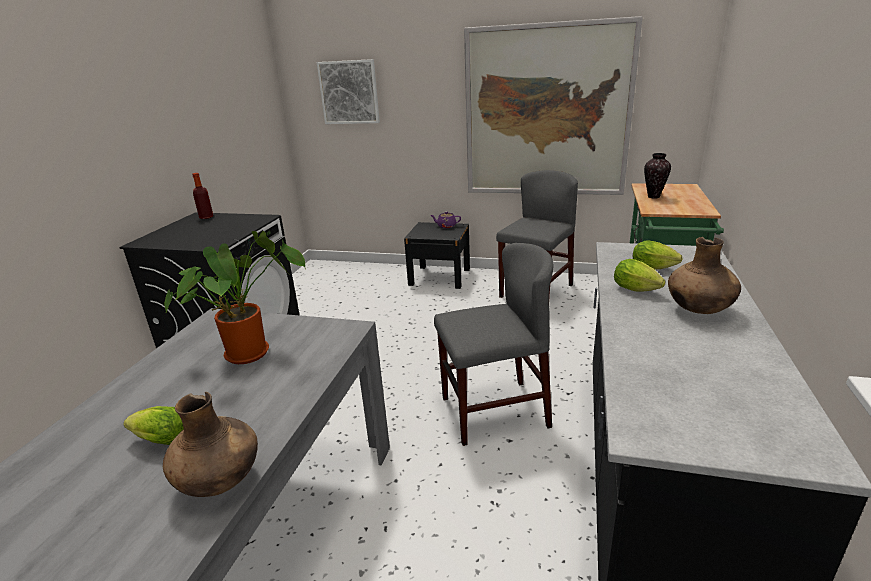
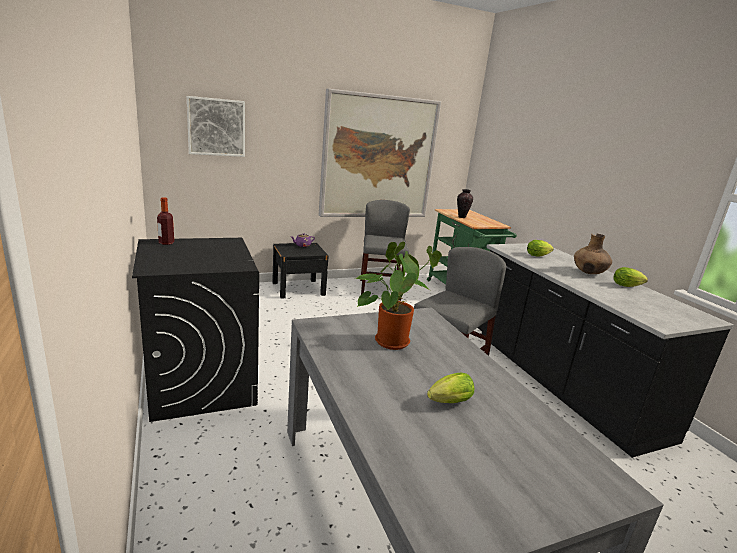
camera: 40 degrees left, 5 degrees down
brown vase [163,392,258,497] -> none
lettuce [614,259,665,292] -> lettuce moved to [614,267,648,287]

